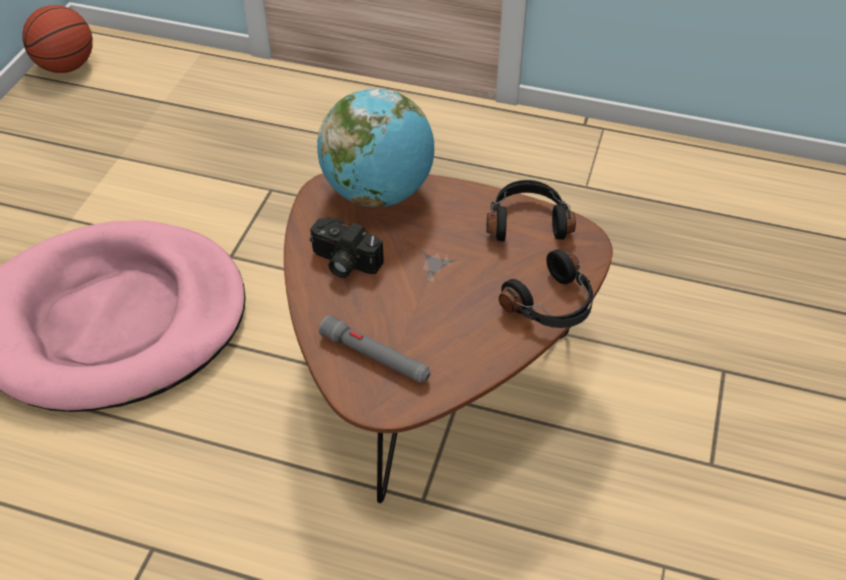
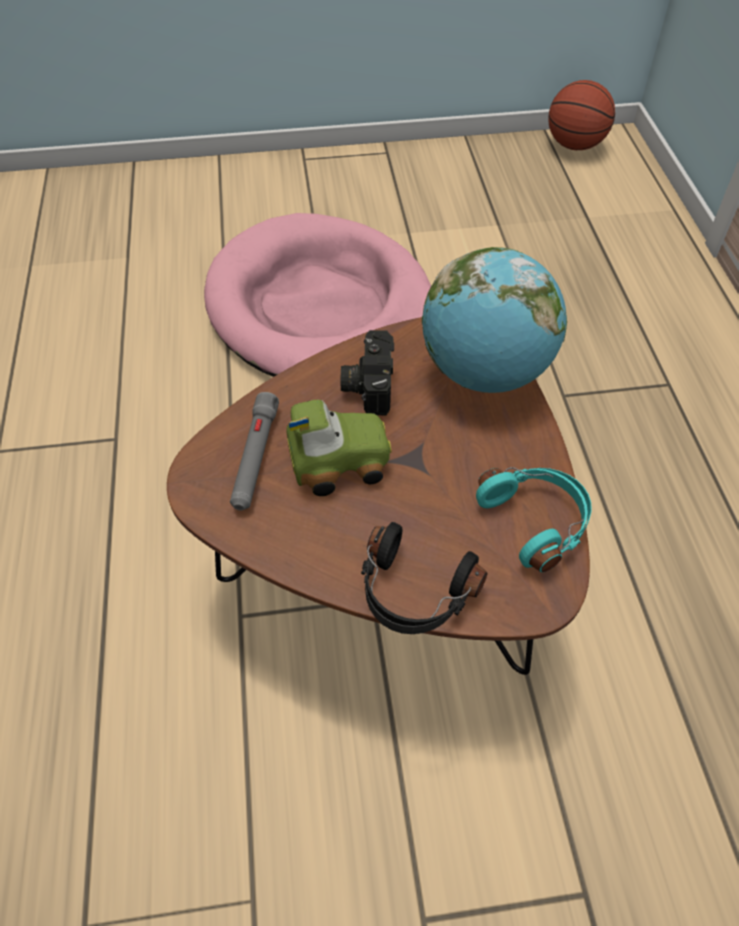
camera: 65 degrees right, 5 degrees up
black headphones [486,180,576,242] -> turquoise headphones [476,467,592,572]
none -> toy car [286,400,392,496]

